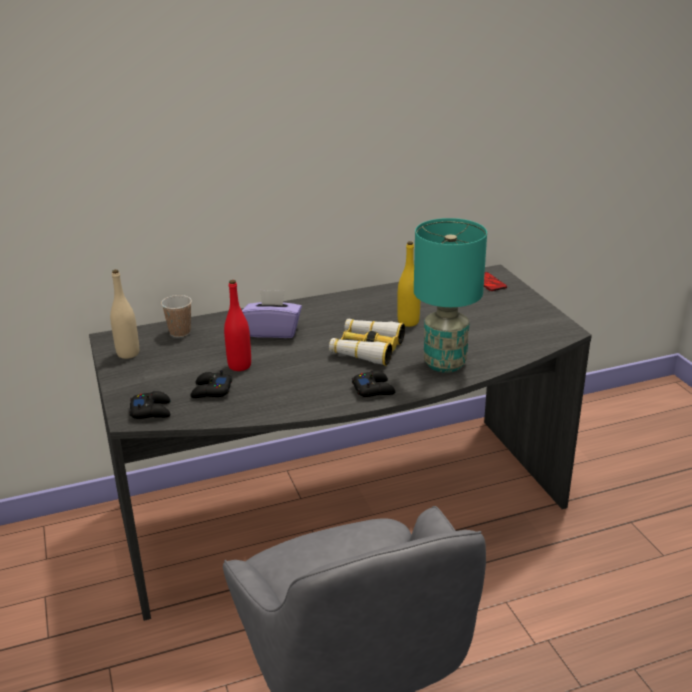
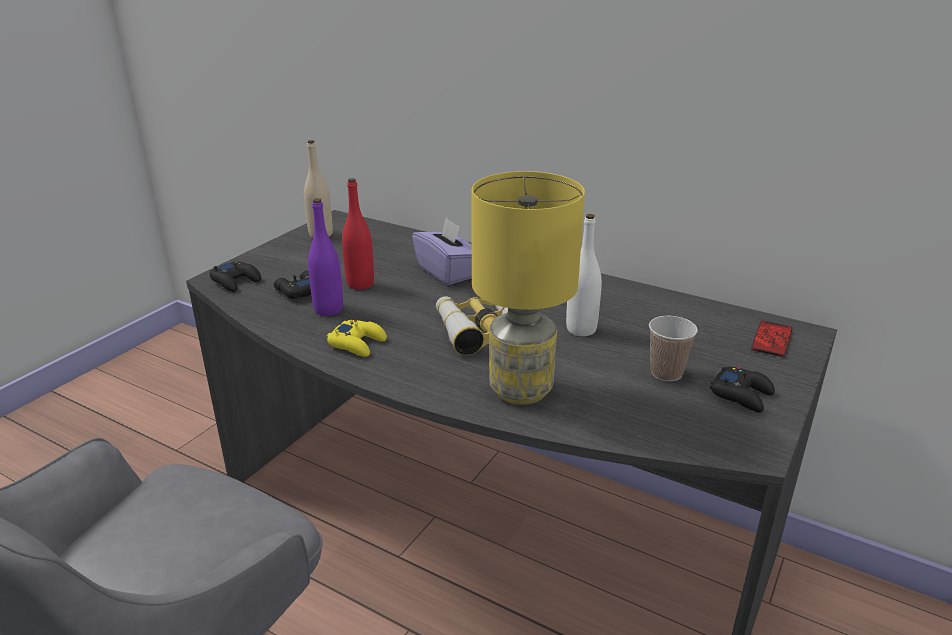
camera: 50 degrees right, 0 degrees up
cup [161,295,192,337] -> cup moved to [649,316,698,382]
black game controller [352,370,395,397] -> black game controller moved to [710,367,775,413]
yellow bottle [397,241,420,327] -> white bottle [566,214,602,336]
turquoise table lamp [414,218,487,373] -> yellow table lamp [471,171,585,405]
none -> purple bottle [308,198,343,316]
none -> yellow game controller [327,320,387,357]

